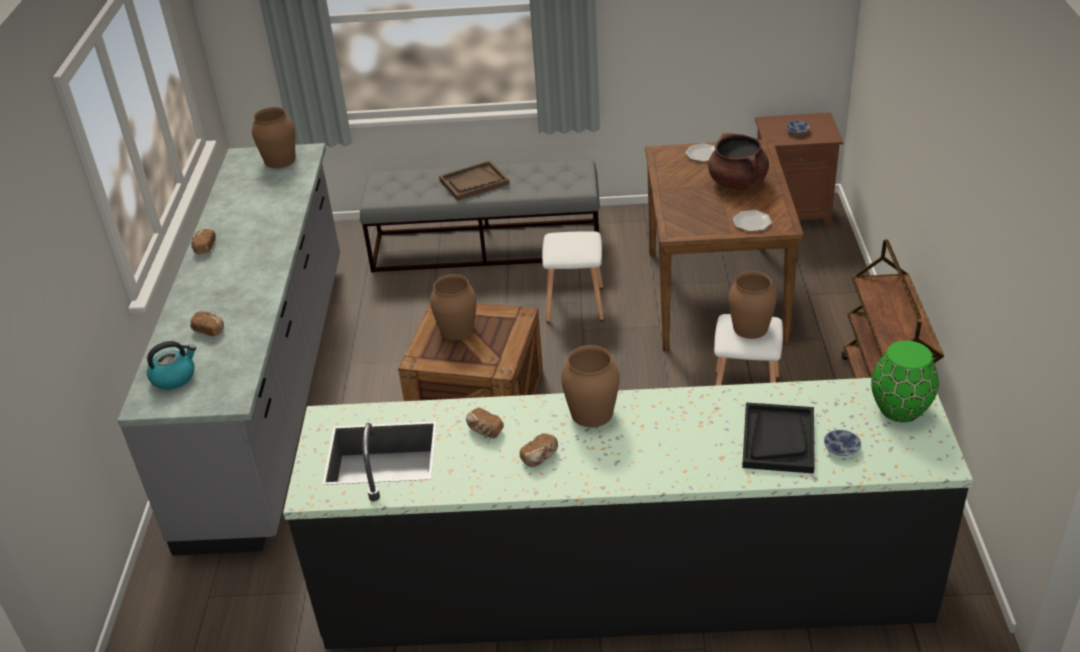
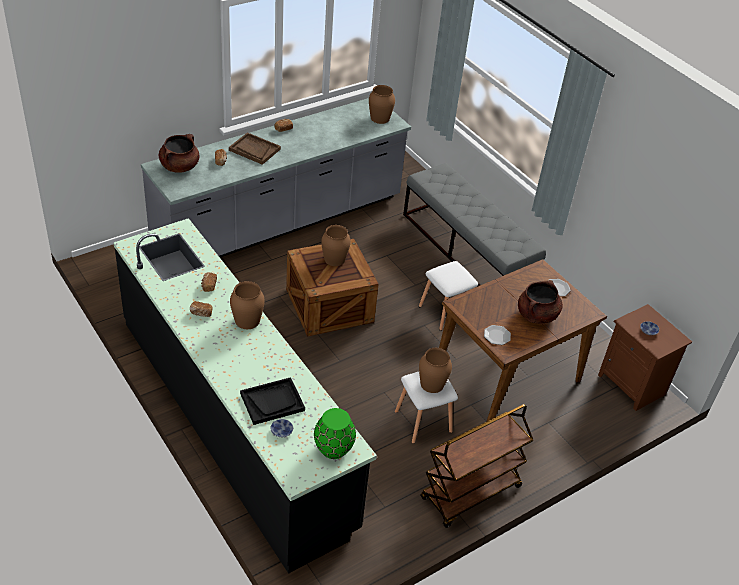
camera: 50 degrees right, 5 degrees up
kettle [147,341,196,390] -> brown cooking pot [159,134,199,173]
brown tray [439,160,509,201] -> brown tray moved to [229,132,281,165]

